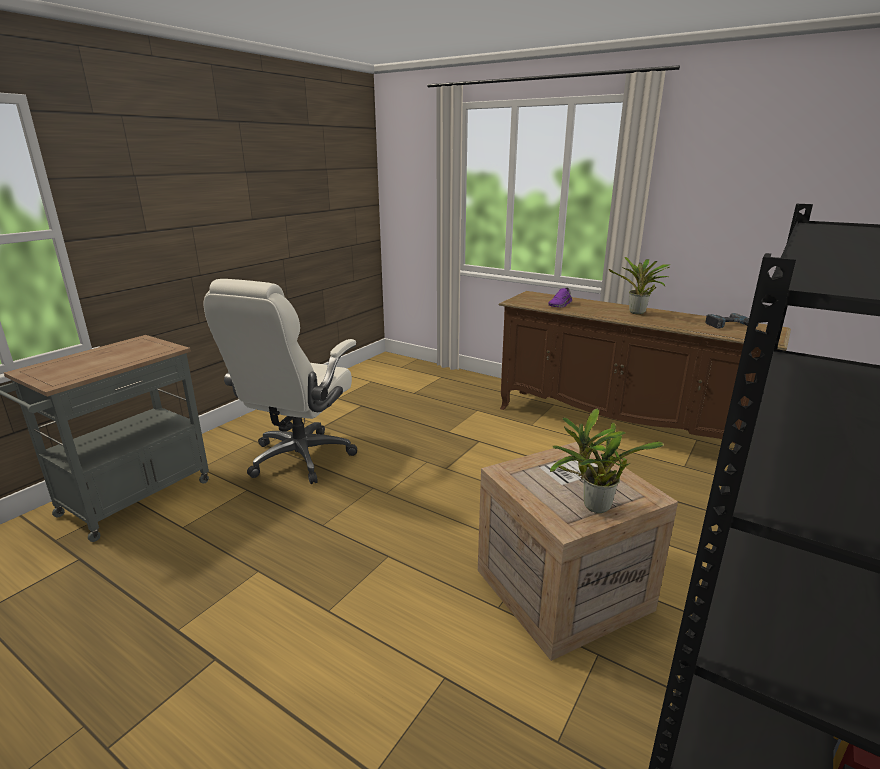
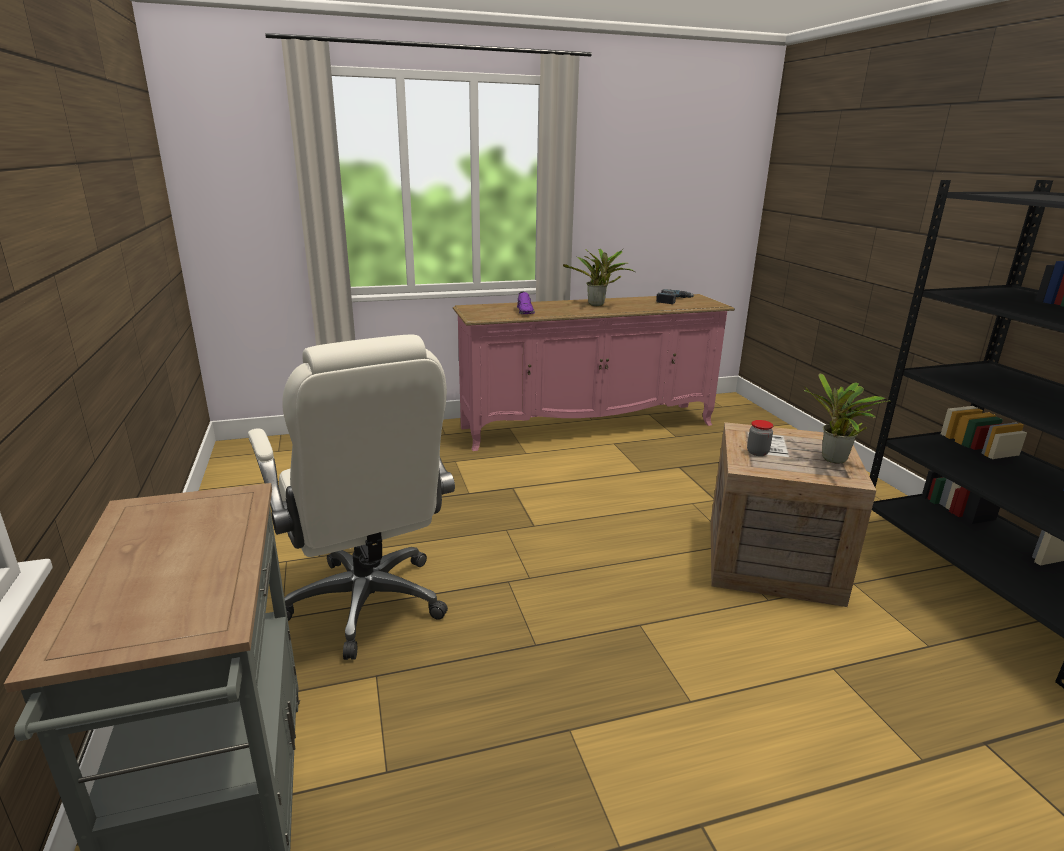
camera: 50 degrees left, 0 degrees up
brown cabinet [499,291,791,443] -> pink cabinet [453,294,735,451]
none -> jar [747,420,773,456]

